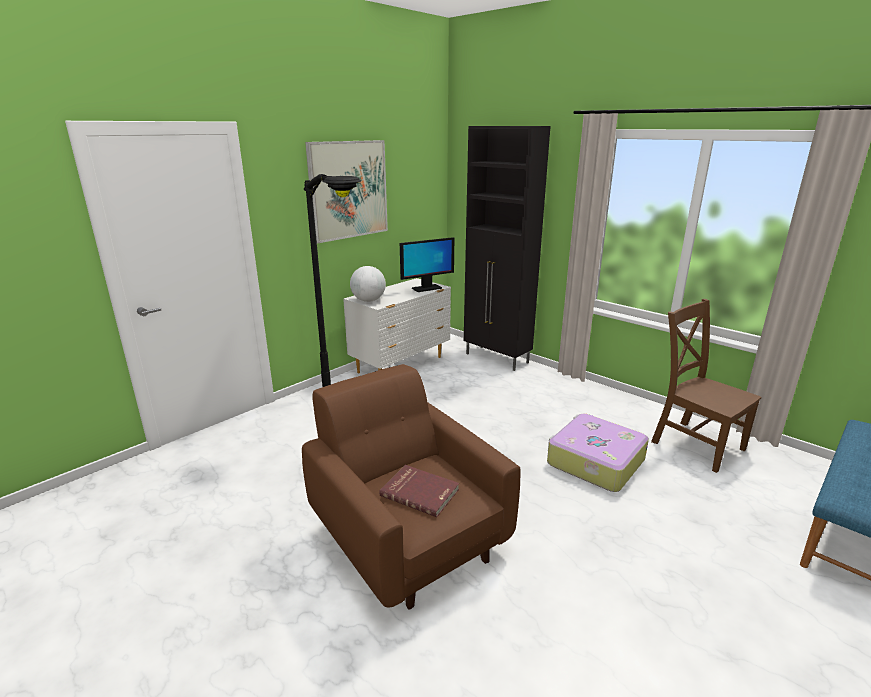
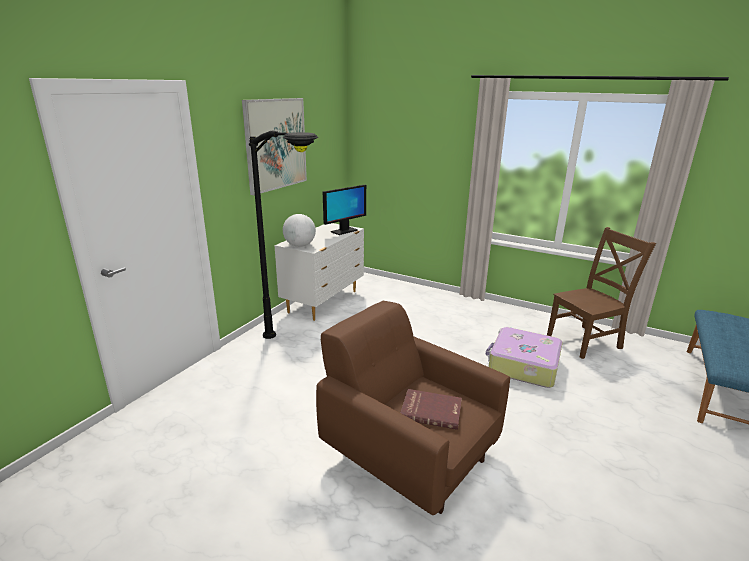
camera: 15 degrees left, 0 degrees up
black cabinet [464,126,551,371] -> none
brown chair [651,299,762,473] -> brown chair turned 120 degrees clockwise [547,227,656,359]

